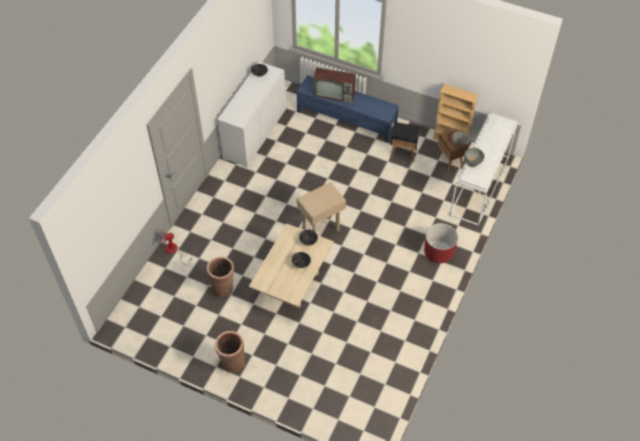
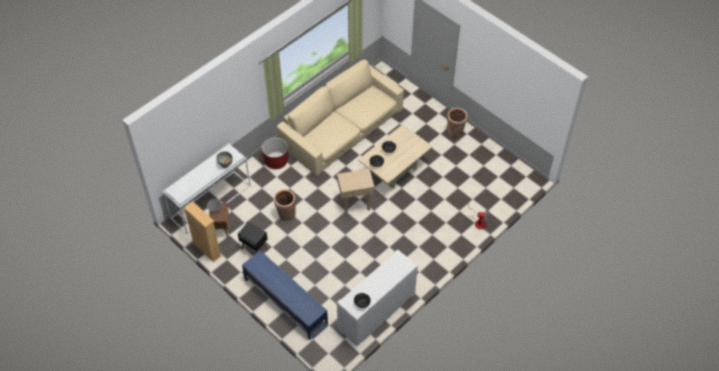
camera: 160 degrees left, 0 degrees up
basket [207,257,234,298] -> basket moved to [274,189,296,221]
television [313,67,356,103] -> none
none -> beige sofa [277,60,404,176]

